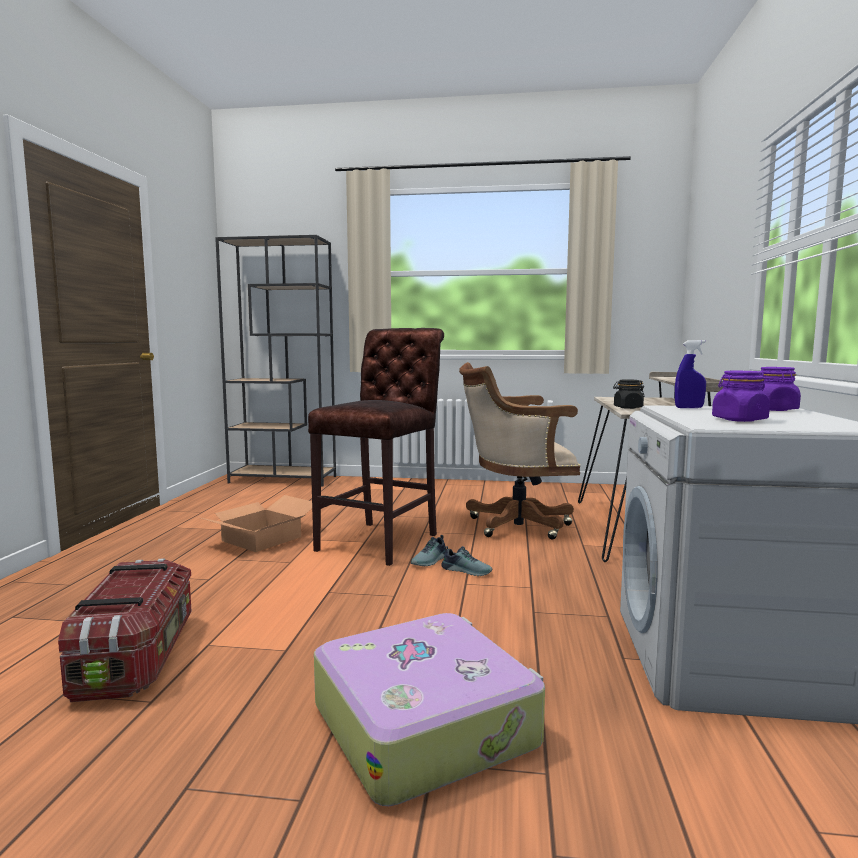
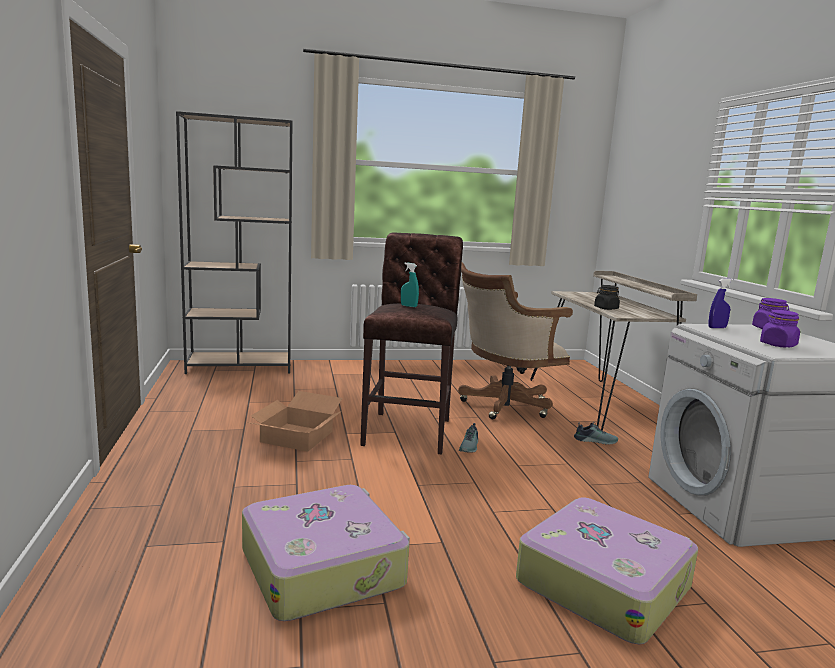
camera: 20 degrees left, 5 degrees up
storage box [58,558,192,702] -> suitcase [242,485,410,621]
shoe [441,546,492,576] -> shoe moved to [574,422,618,445]
none -> turquoise spray bottle [401,262,419,307]

